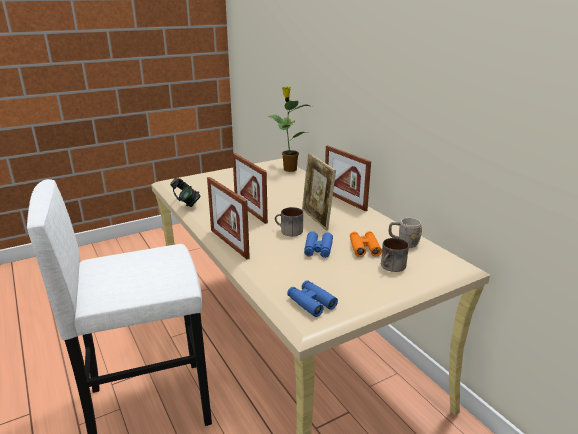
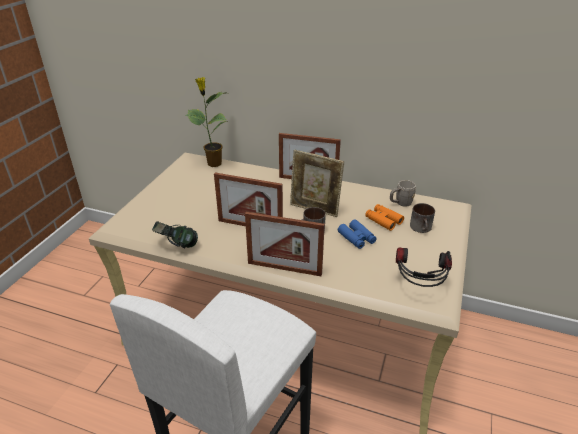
camera: 40 degrees left, 10 degrees up
blue binoculars [287,280,338,317] -> headphones [396,248,452,287]

